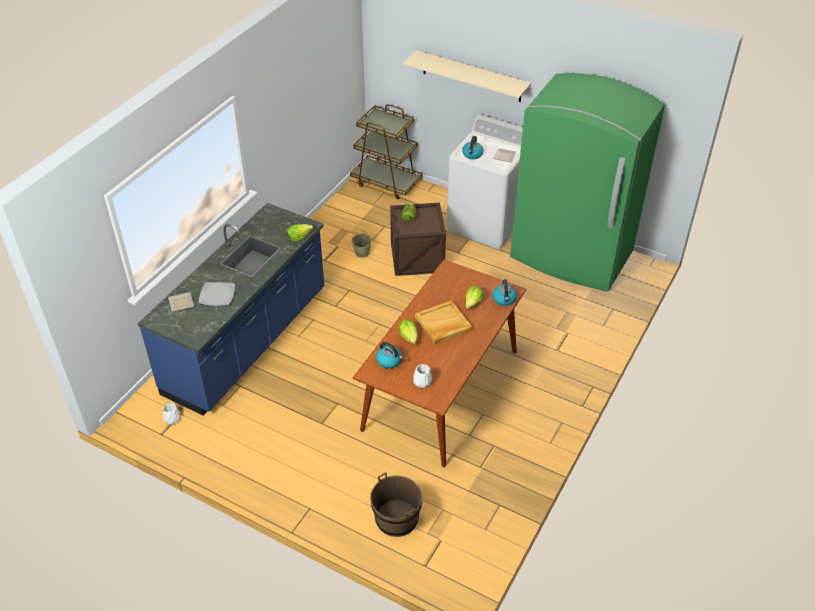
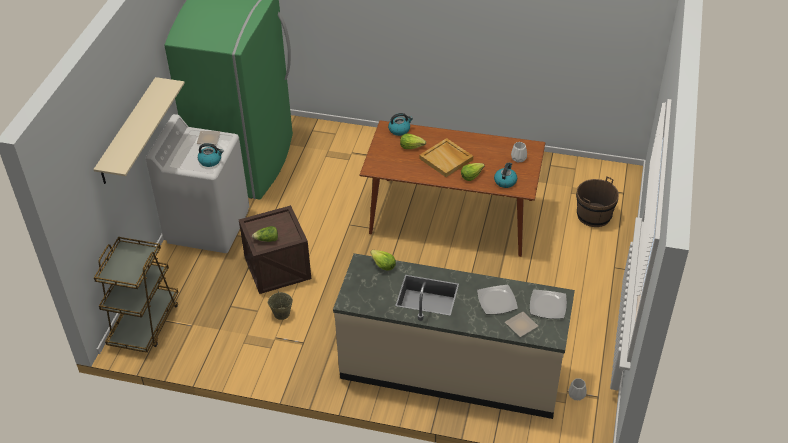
camera: 105 degrees left, 0 degrees up
blue counter [138,203,324,416] -> beige counter [333,253,575,419]
none -> plate [530,290,567,319]

